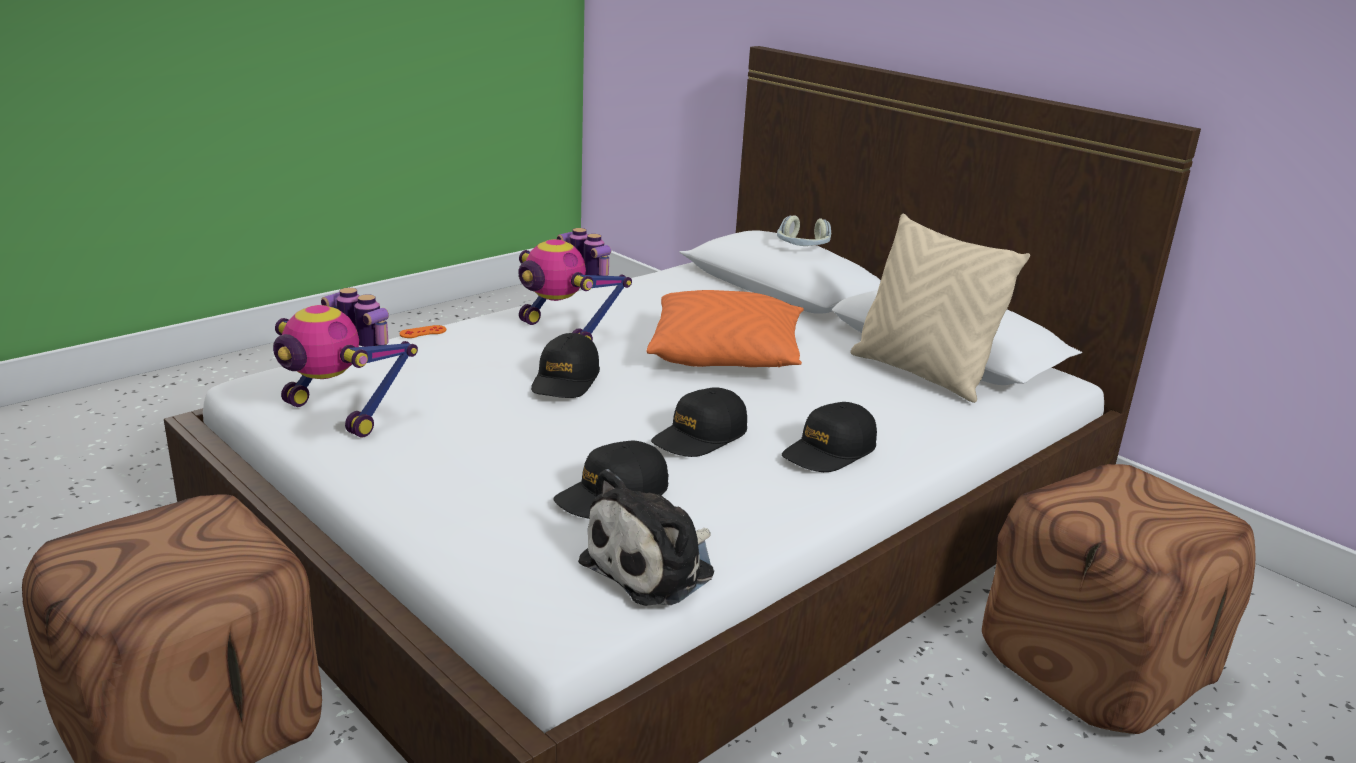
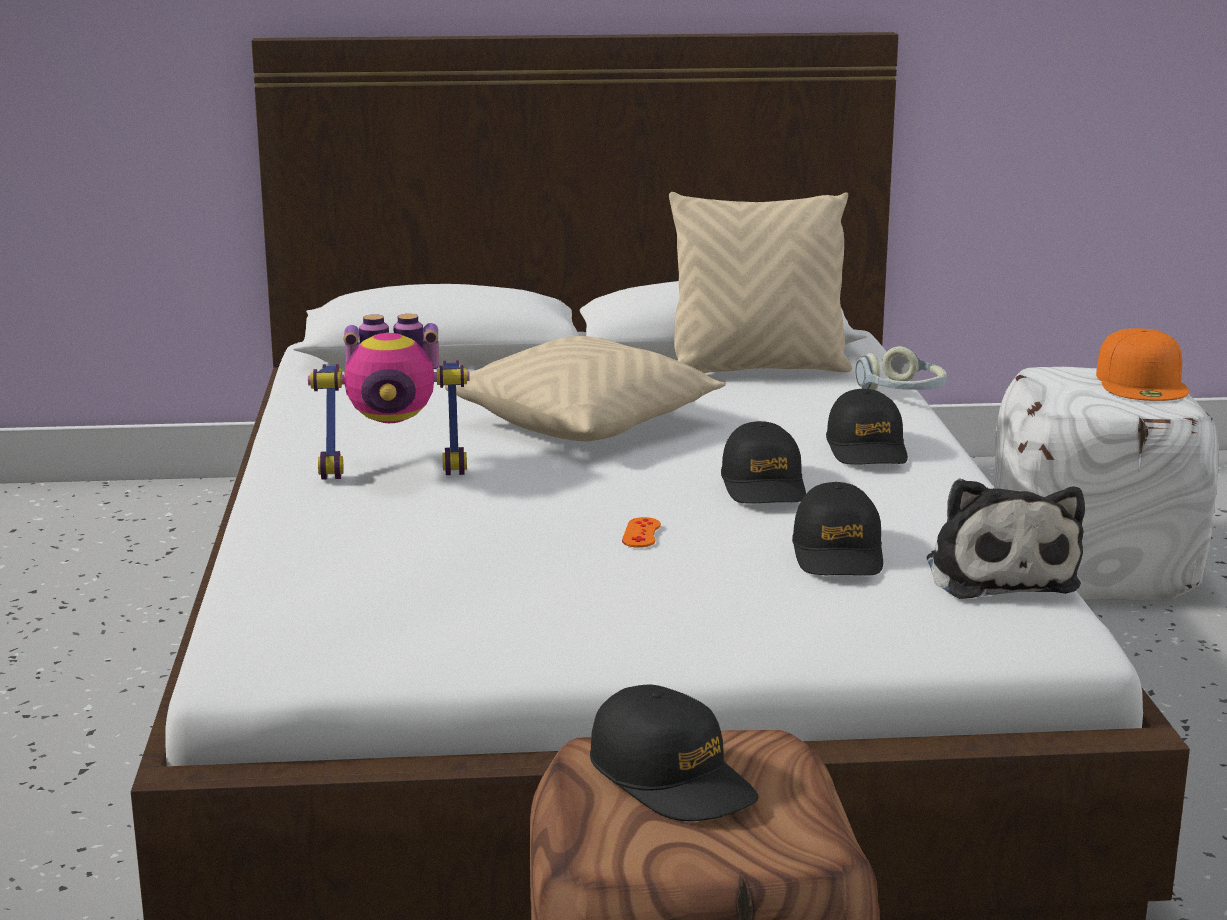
camera: 50 degrees left, 5 degrees down
toy robot [273,288,418,438] -> none
orange game controller [400,325,446,338] -> orange game controller moved to [622,517,661,548]
black cap [531,333,600,398] -> black cap moved to [590,685,759,821]
orange pillow [646,290,804,368] -> beige pillow [445,336,726,441]
headphones [777,216,831,246] -> headphones moved to [855,346,947,390]
brown ottoman [982,464,1256,734] -> white ottoman [994,367,1219,601]
none -> orange cap [1096,328,1189,401]

